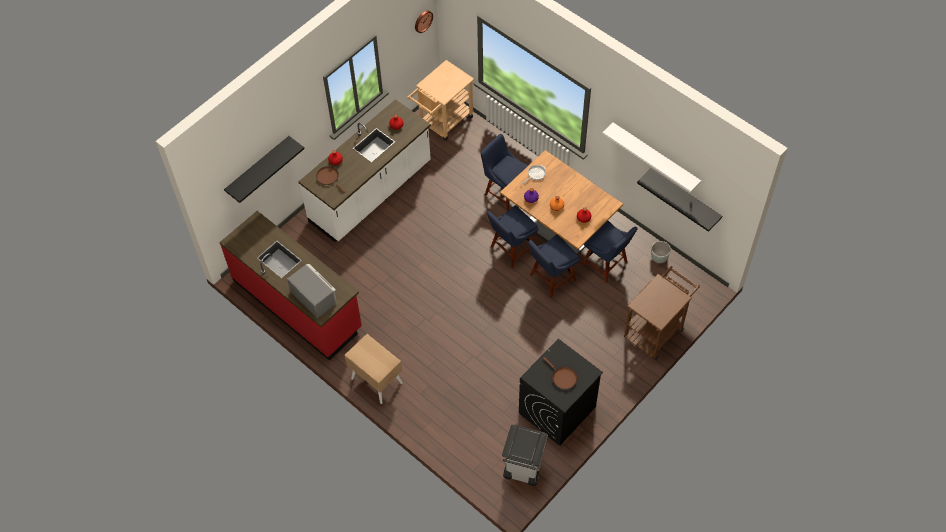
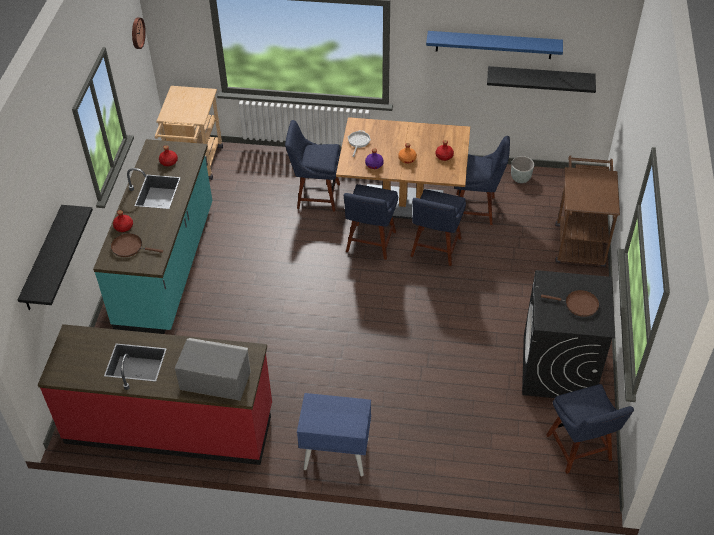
camera: 35 degrees left, 10 degrees down
white counter [299,99,431,242] -> turquoise counter [93,139,212,334]
beige nightstand [344,334,403,404] -> blue nightstand [297,393,371,476]
grey trash can [502,425,548,486] -> blue chair [546,384,634,474]
white shelf [602,123,701,193] -> blue shelf [426,31,563,59]

